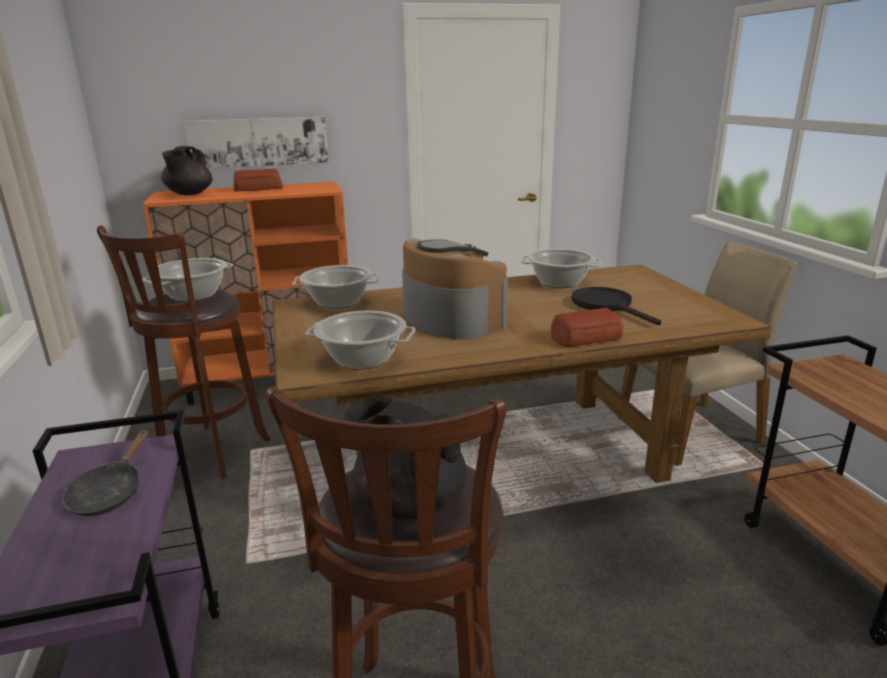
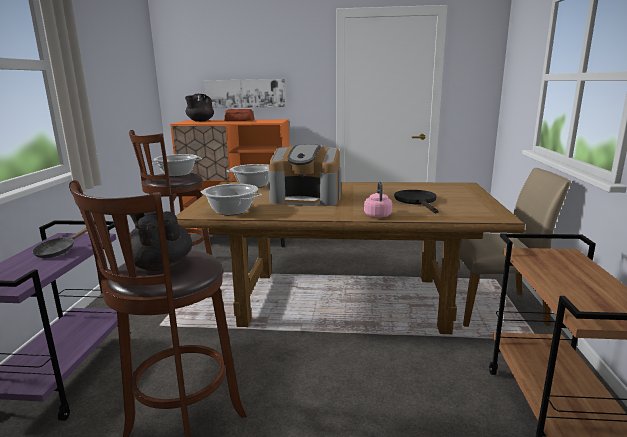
camera: 20 degrees right, 5 degrees down
coffee machine [402,238,508,339] -> coffee machine turned 120 degrees clockwise [268,144,341,206]
cooking pot [521,249,601,288] -> none
bread [551,308,623,347] -> pink kettle [364,181,392,218]

